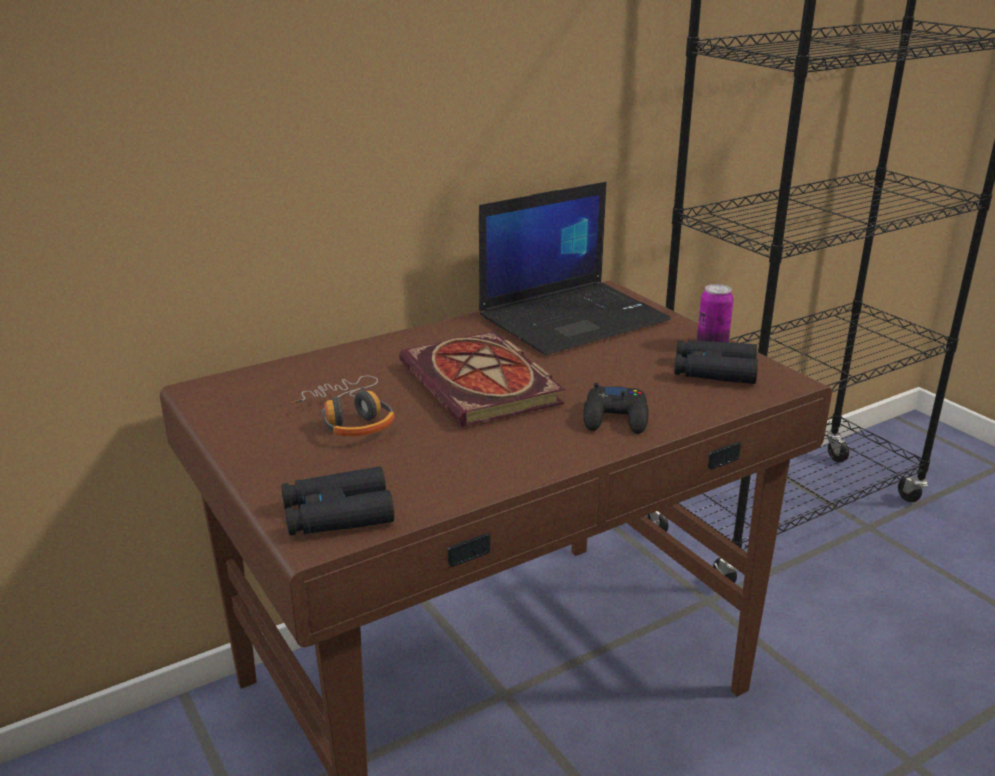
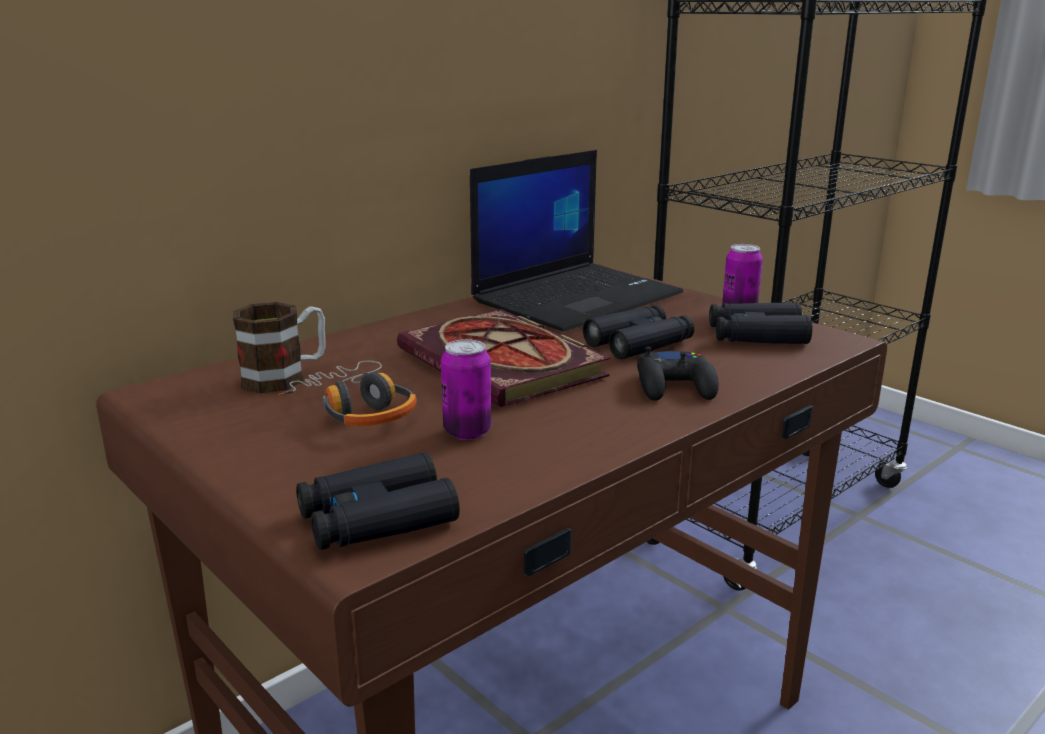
camera: 10 degrees left, 5 degrees down
none -> mug [233,302,325,393]
none -> can [441,339,492,440]
none -> black binoculars [583,305,694,359]

